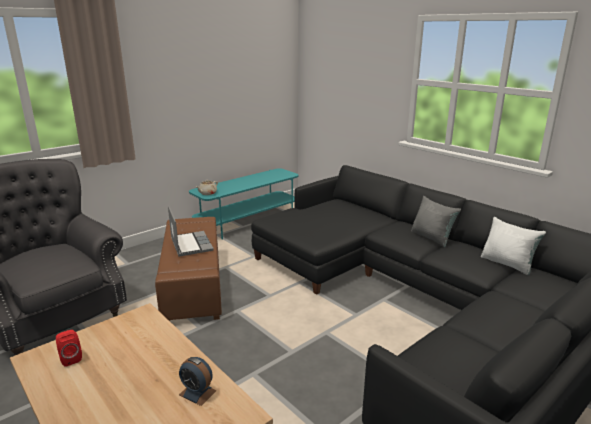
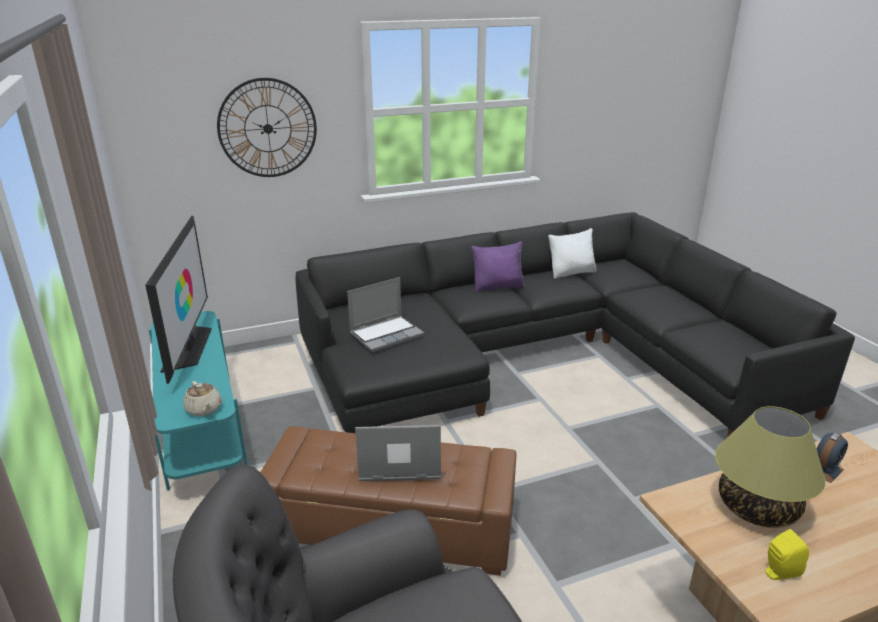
camera: 70 degrees left, 5 degrees up
red speaker [56,330,82,367] -> yellow speaker [766,529,809,580]
grey pillow [411,196,461,247] -> purple pillow [471,241,525,292]
none -> television [145,216,212,384]
none -> wall clock [217,78,317,177]
none -> laptop [347,277,424,352]
none -> table lamp [715,406,826,528]

